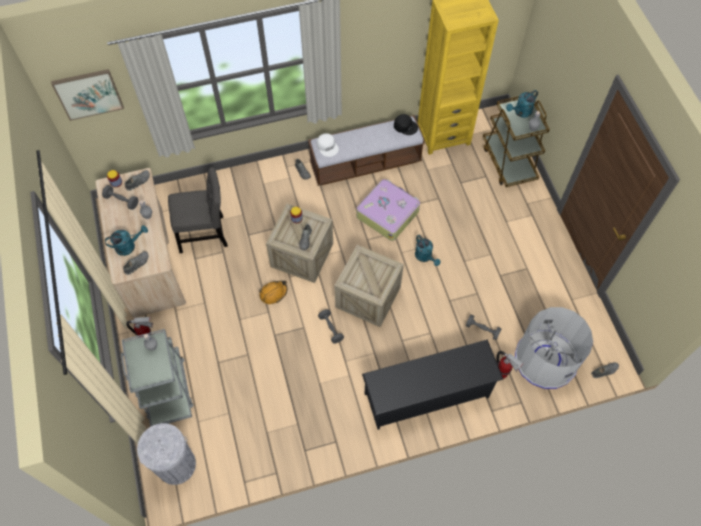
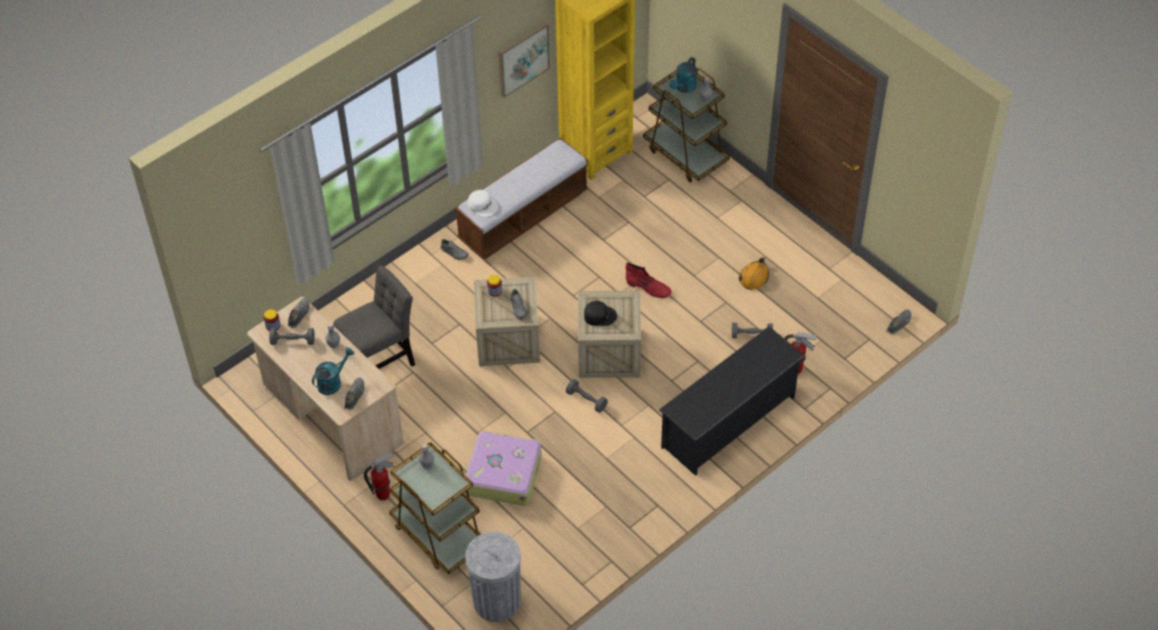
camera: 25 degrees left, 10 degrees down
picture [51,69,124,121] -> picture moved to [498,22,550,98]
grey cart [121,329,193,427] -> brown cart [389,441,481,574]
orange hard hat [259,281,288,304] -> orange hard hat moved to [739,257,769,290]
suitcase [357,179,420,241] -> suitcase moved to [466,431,542,506]
black cap [394,114,418,135] -> black cap moved to [584,301,617,326]
turquoise watering can [415,235,441,266] -> red boot [626,263,672,298]
grey trash can [515,307,593,389] -> none

